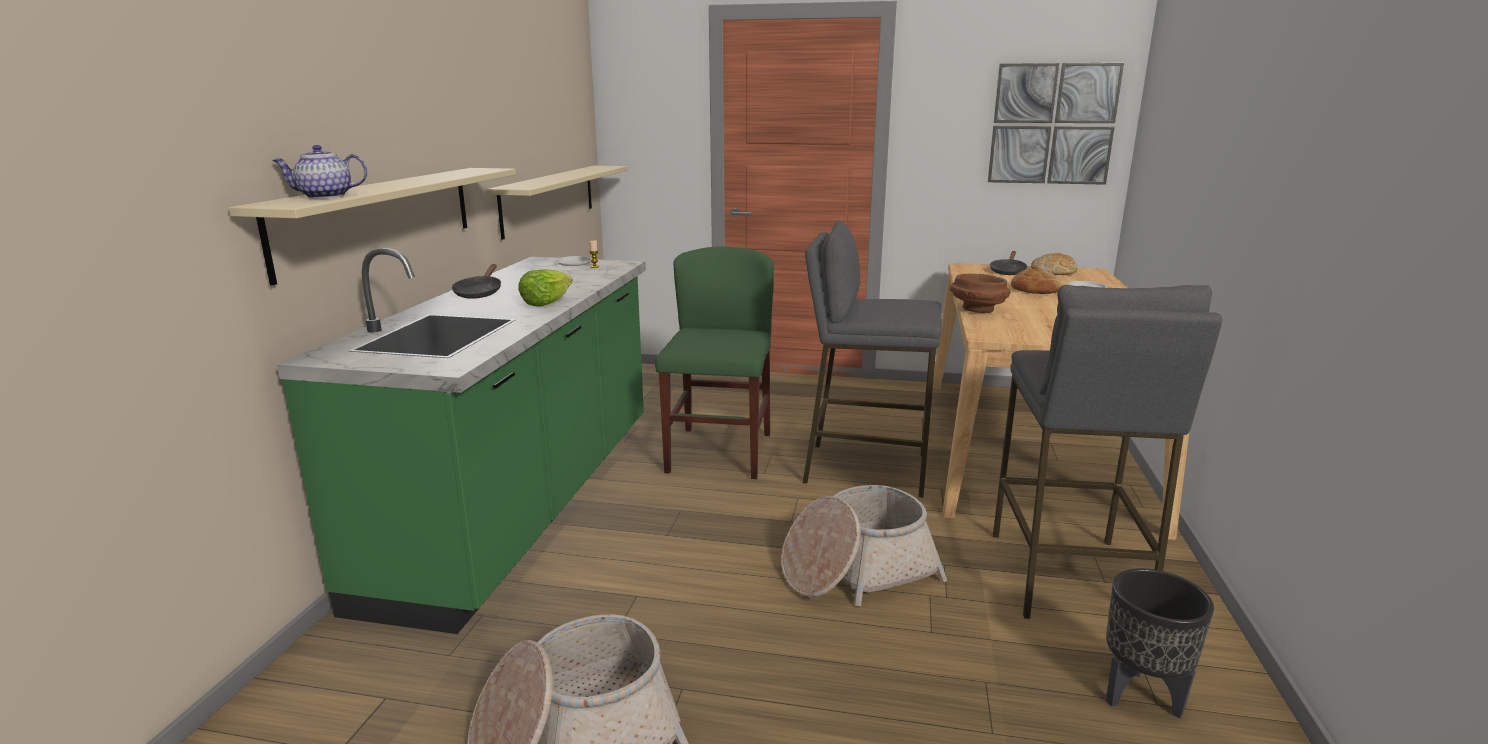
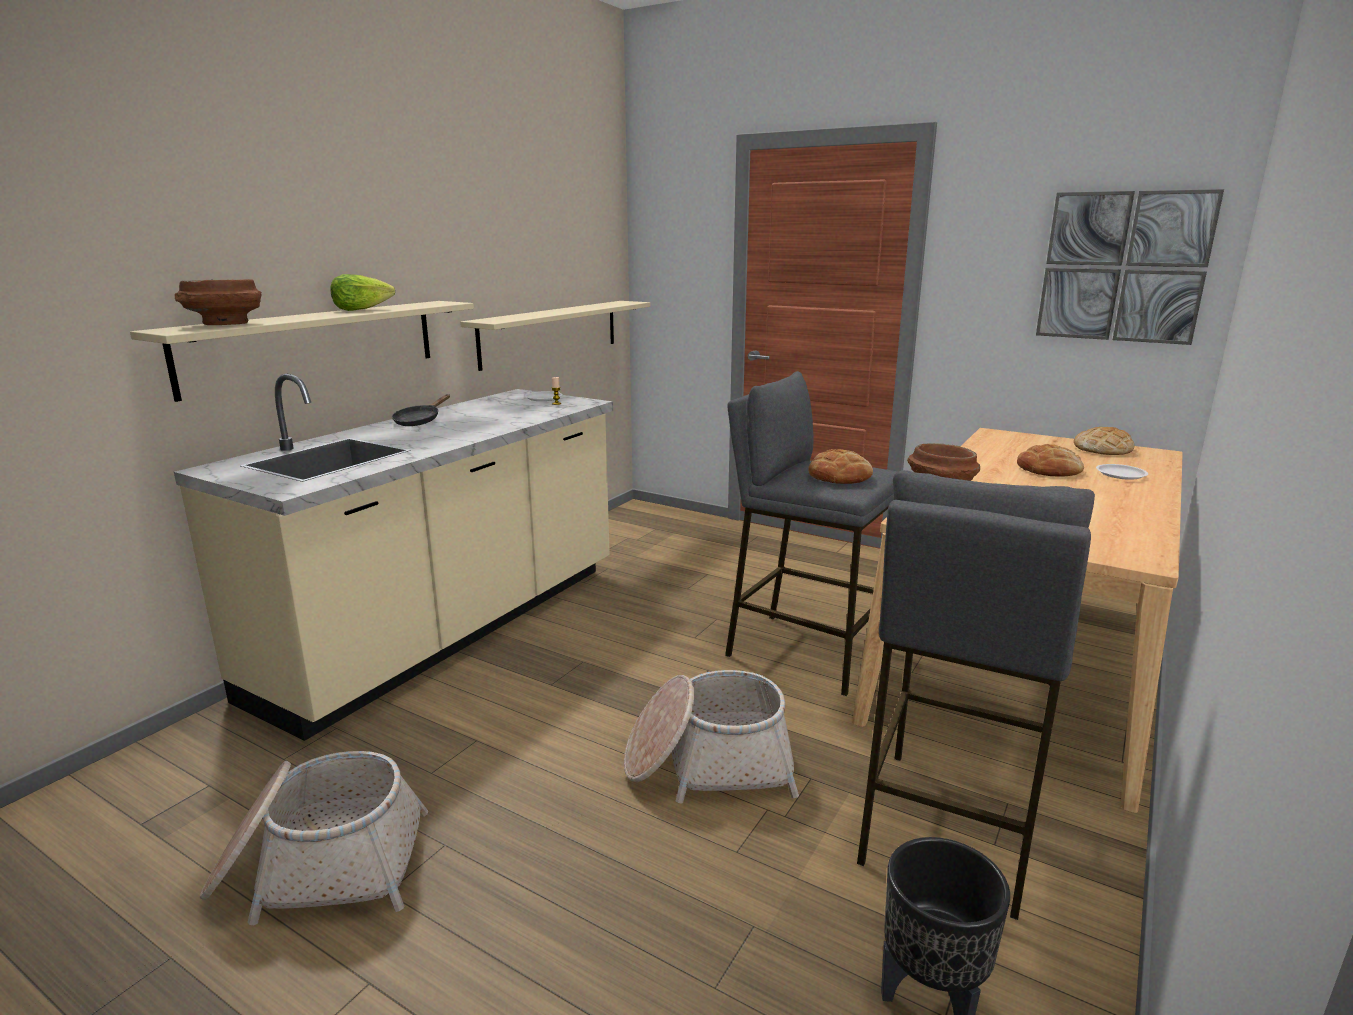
camera: 20 degrees right, 0 degrees up
teapot [272,145,367,199] -> brown bowl [175,279,262,325]
green counter [277,248,646,634] -> beige counter [174,374,613,741]
lettuce [518,269,573,307] -> lettuce moved to [330,274,395,311]
green chair [655,246,774,479] -> none
black frying pan [990,251,1027,275] -> none
none -> bread [808,449,873,484]

